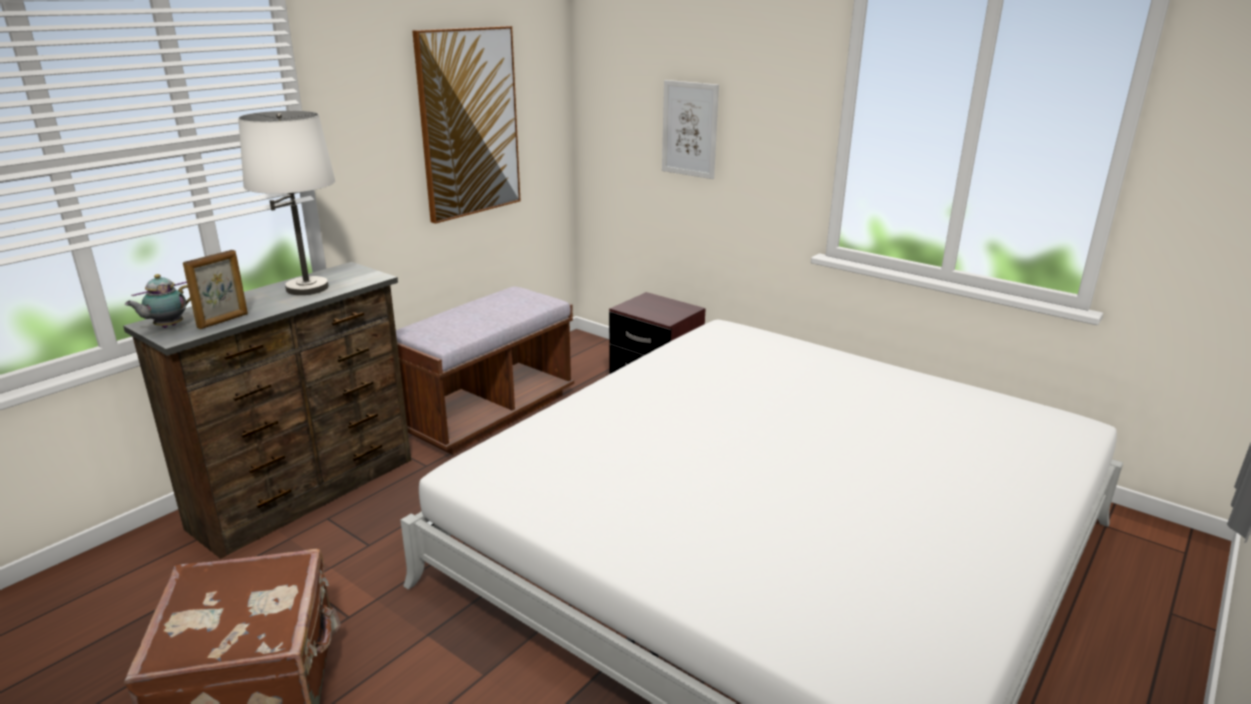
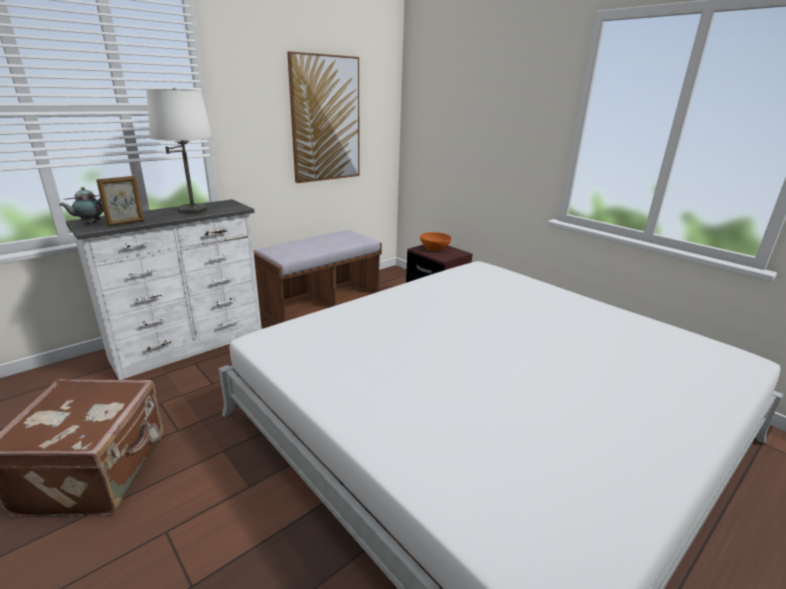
camera: 10 degrees right, 0 degrees up
brown dresser [123,262,411,559] -> white dresser [66,199,262,380]
picture [662,80,719,179] -> none
none -> orange bowl [420,232,451,251]

